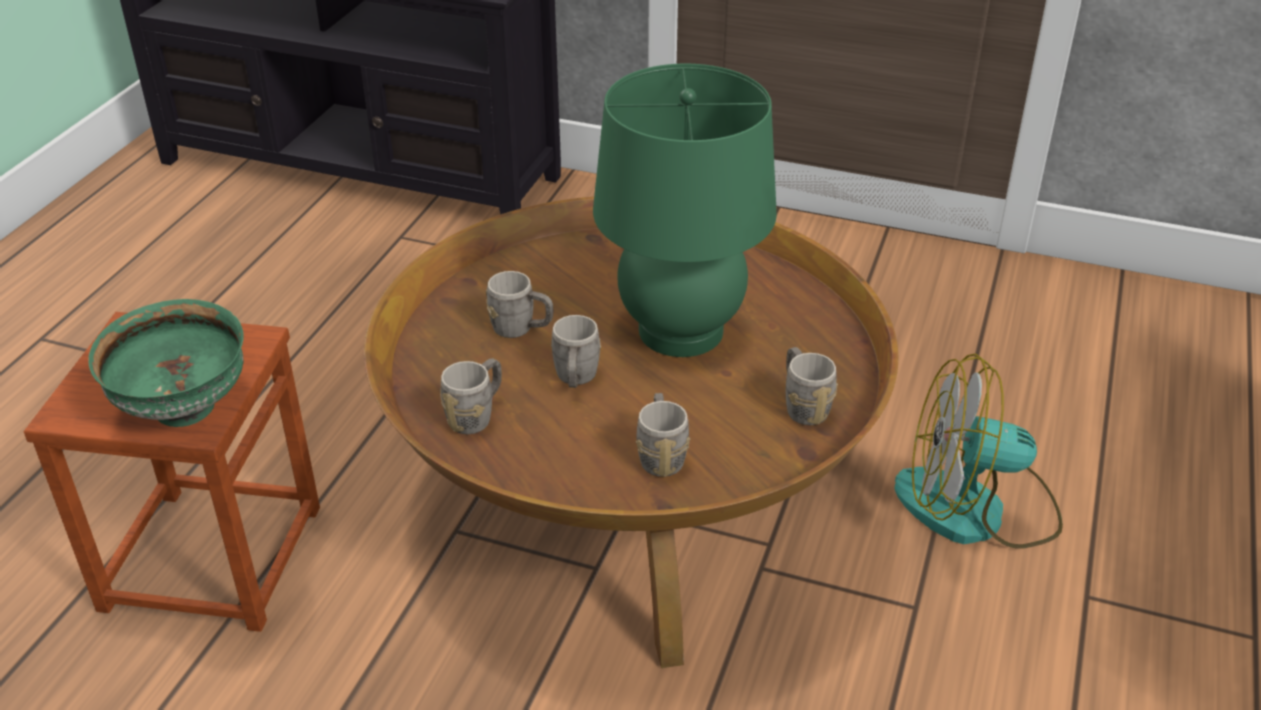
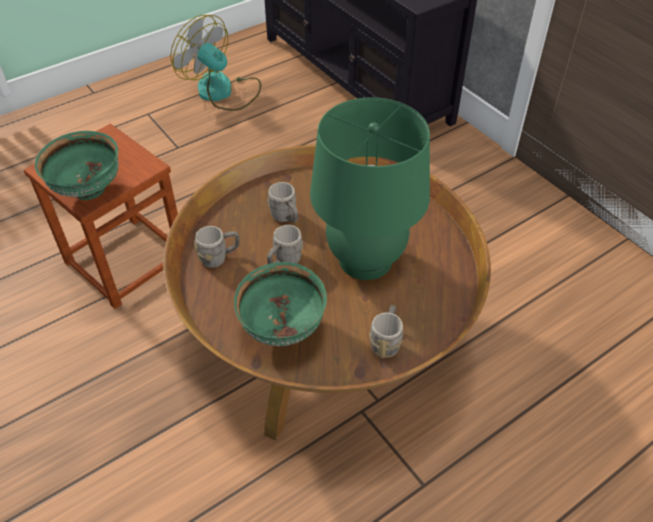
camera: 35 degrees right, 10 degrees up
grey mug [636,393,690,477] -> green bowl [234,262,327,346]
fan [895,353,1063,549] -> fan moved to [170,15,261,111]

